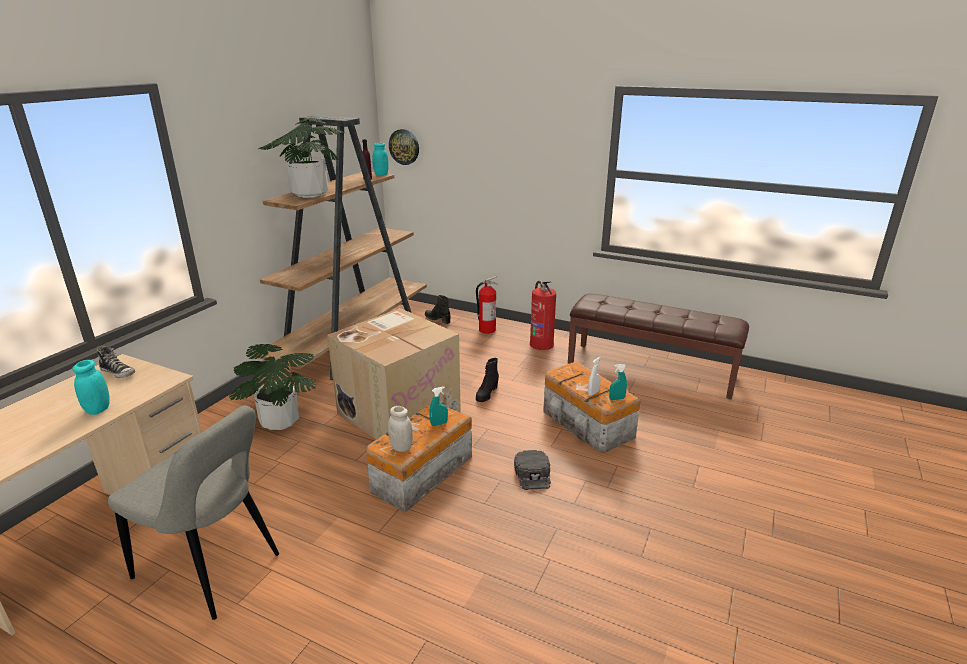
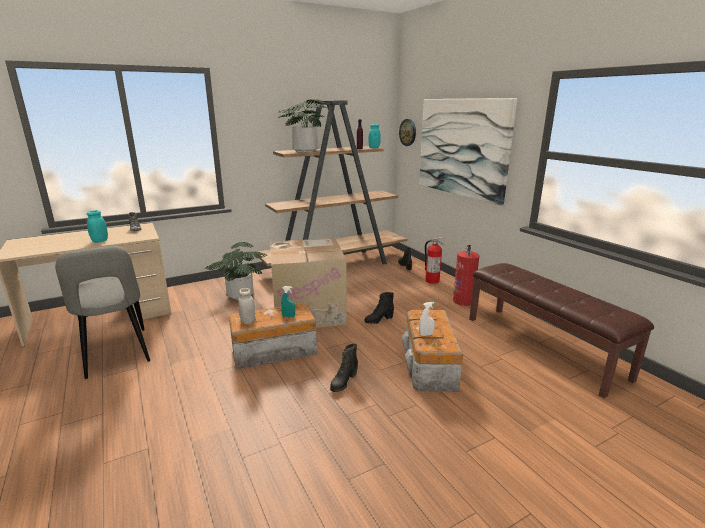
camera: 35 degrees right, 5 degrees down
black cap [514,450,551,490] -> black boot [330,343,358,392]
turquoise spray bottle [609,364,627,400] -> none
none -> picture [419,98,517,206]

